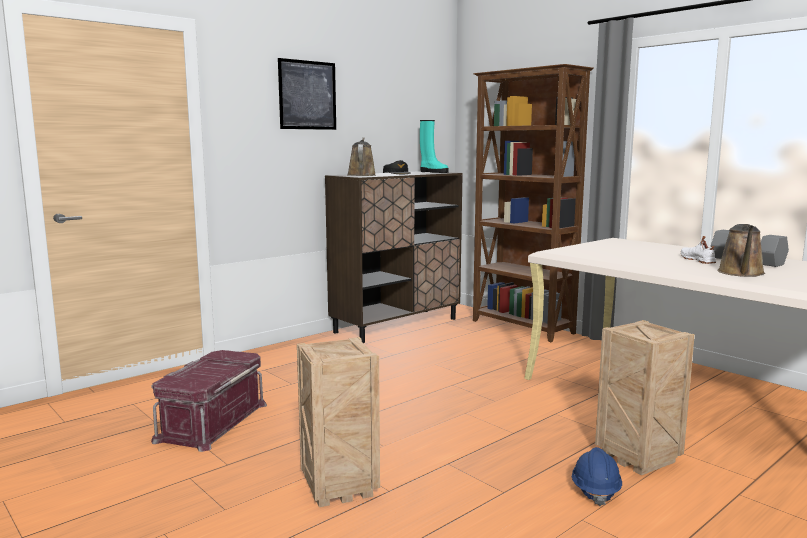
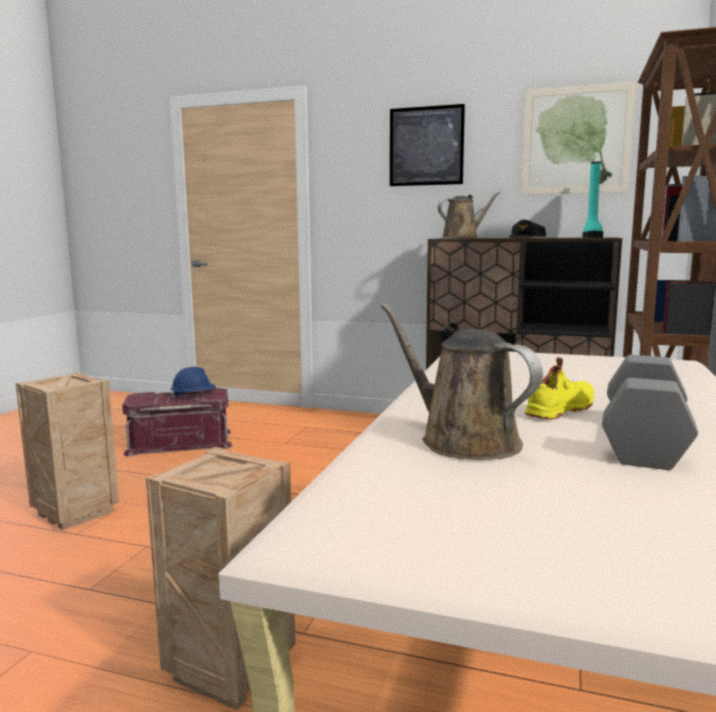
camera: 60 degrees right, 0 degrees up
blue hard hat [572,447,622,506] -> blue hard hat moved to [170,367,216,399]
white shoe [681,236,716,264] -> yellow shoe [525,357,594,420]
brown watering can [718,224,765,277] -> brown watering can turned 60 degrees clockwise [381,303,543,460]
none -> picture [521,82,636,195]

